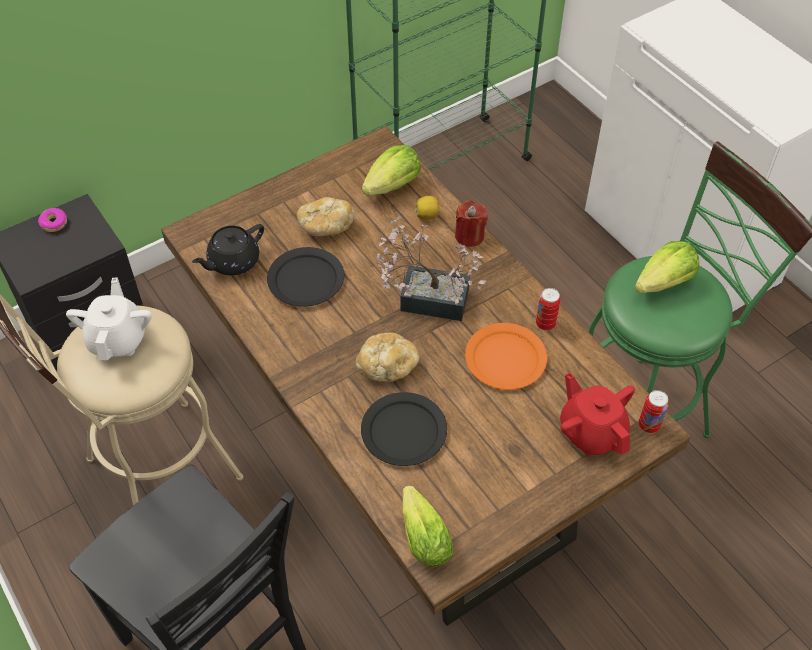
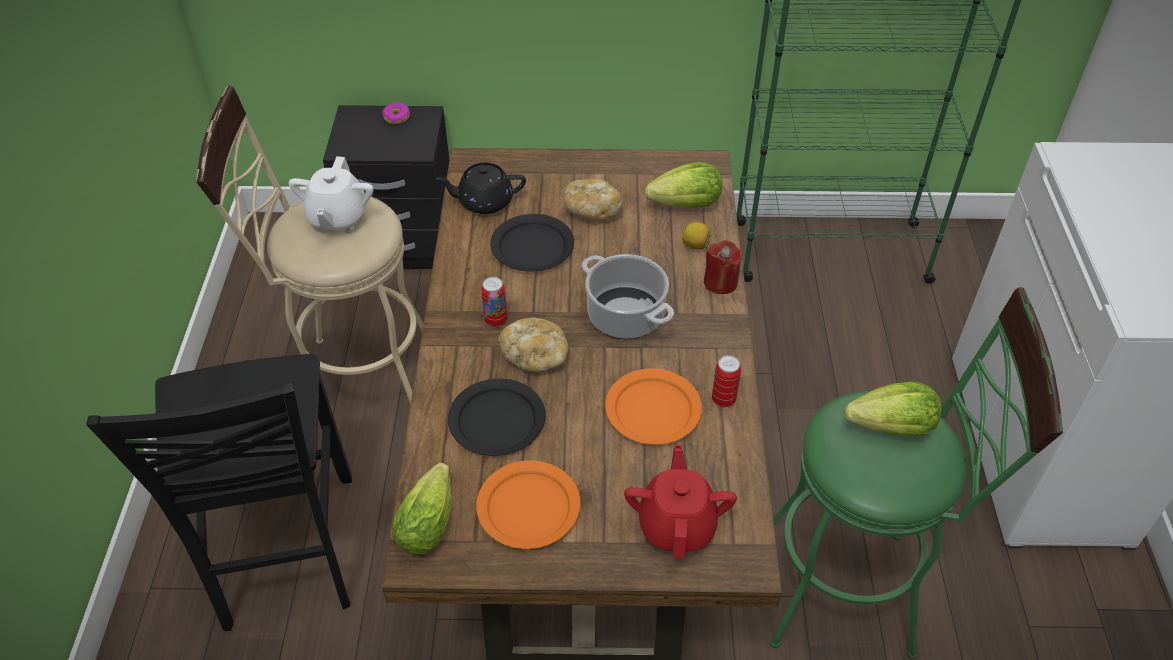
camera: 35 degrees right, 5 degrees down
white teapot [66,278,152,360] -> white teapot turned 150 degrees clockwise [289,156,373,232]
potted plant [377,217,486,321] -> cooking pot [582,254,674,339]
can [639,390,669,433] -> can moved to [481,277,507,327]
none -> orange plate [476,461,581,549]

